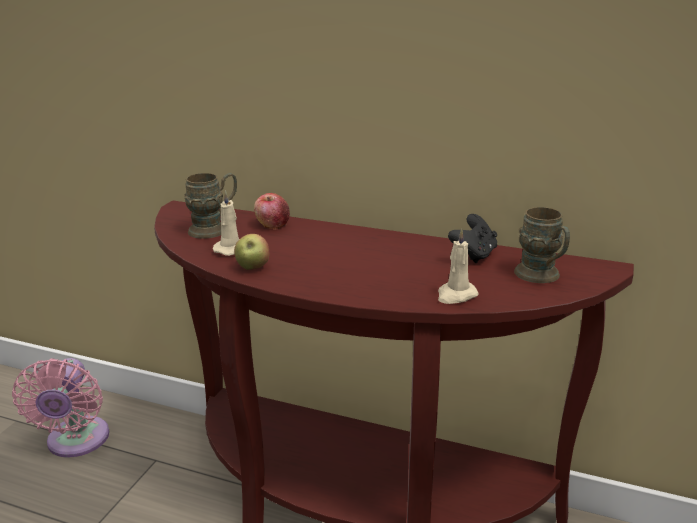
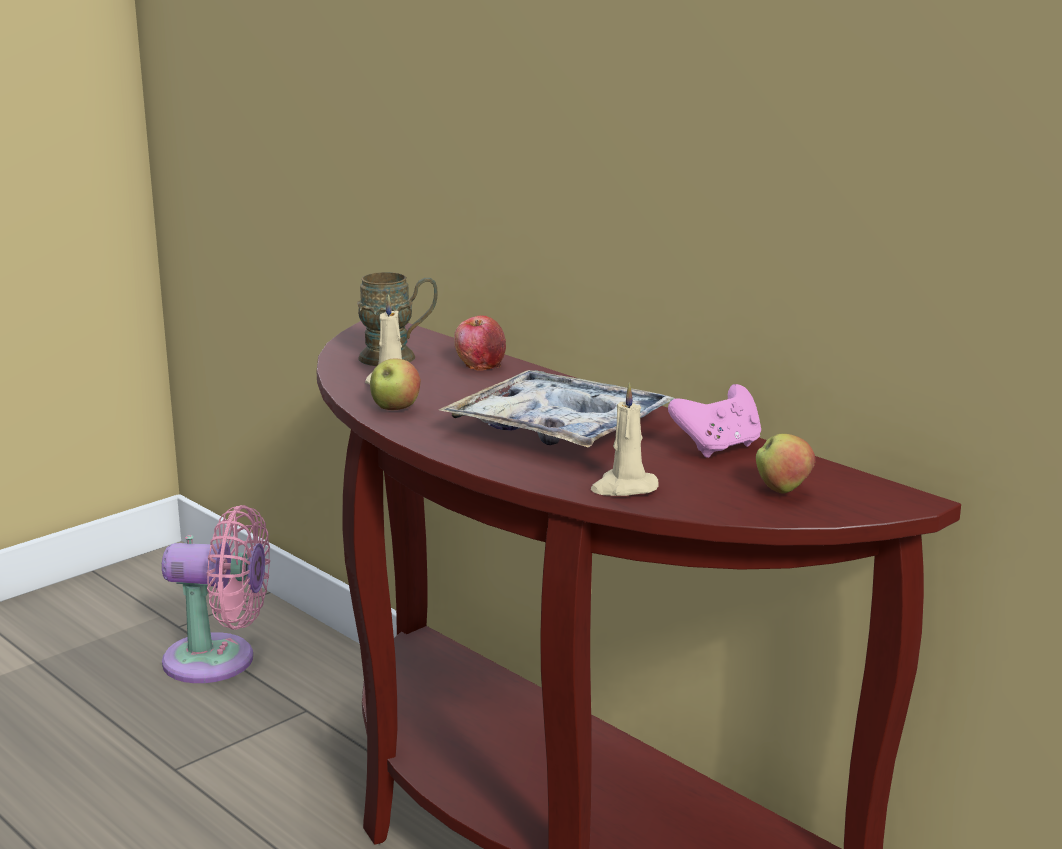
camera: 25 degrees right, 5 degrees down
pink fan [12,358,109,458] -> pink fan turned 105 degrees counterclockwise [162,505,270,683]
black game controller [448,214,497,263] -> pink game controller [668,384,761,458]
brown mug [514,207,570,283] -> apple [756,434,815,494]
none -> tray [439,370,675,448]

